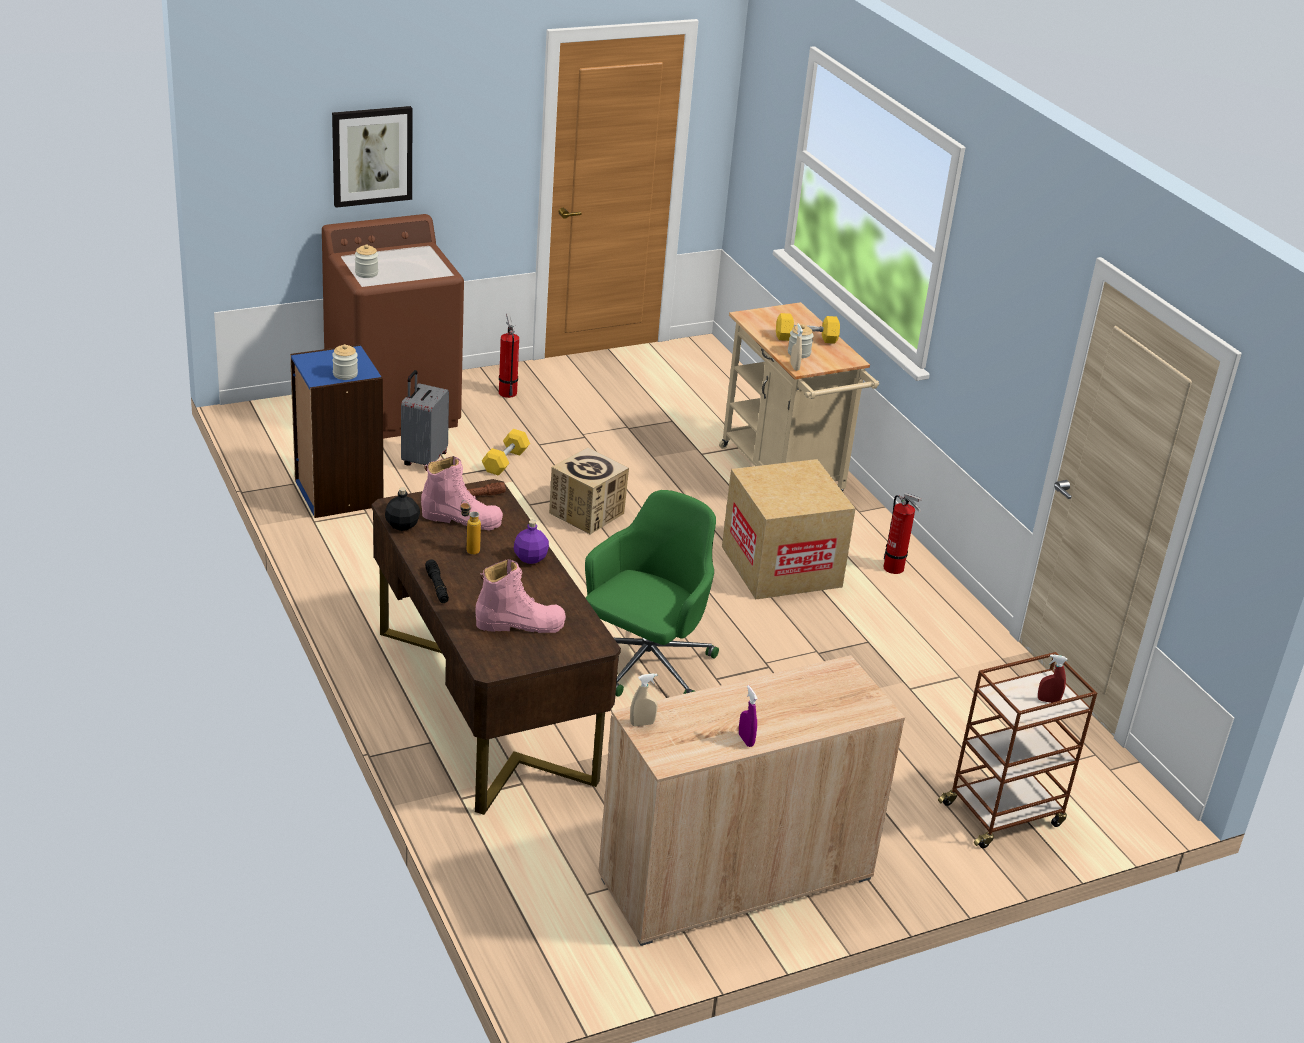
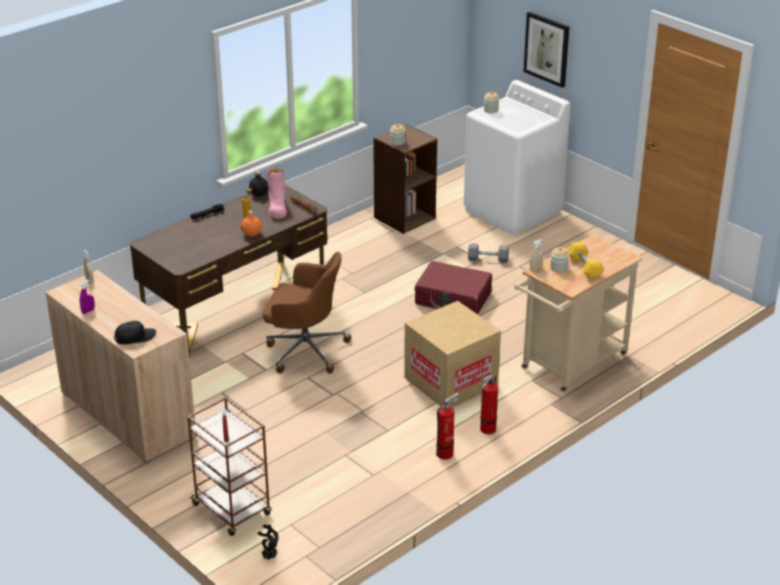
camera: 75 degrees right, 0 degrees up
blue bookcase [290,344,383,518] -> brown bookcase [373,124,437,234]
brown washing machine [322,214,464,439] -> white washing machine [464,80,570,235]
grey suitcase [401,370,449,466] -> none
pink boot [475,559,566,633] -> none
yellow dumbbell [481,429,530,476] -> grey dumbbell [468,243,509,263]
fire extinguisher [499,313,519,398] -> fire extinguisher moved to [436,392,460,459]
purple bottle [514,520,549,564] -> orange bottle [241,210,262,237]
cardboard box [549,447,629,534] -> red suitcase [414,261,492,314]
green office chair [585,490,719,697] -> brown office chair [263,252,352,374]
none -> black cap [114,321,156,345]
none -> potted plant [257,524,279,560]

